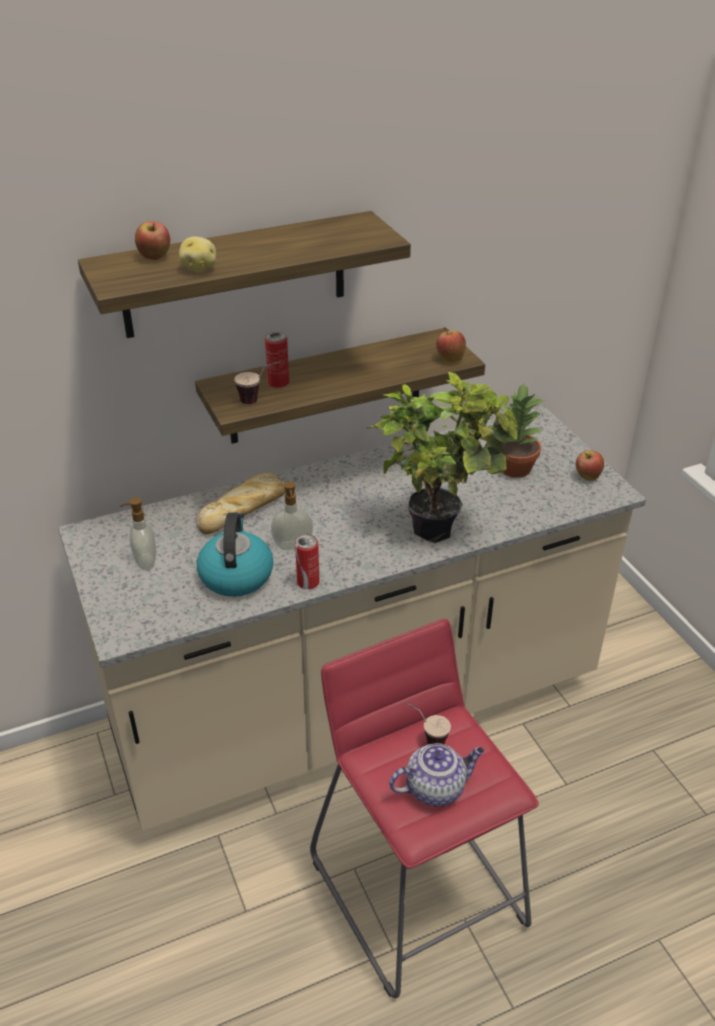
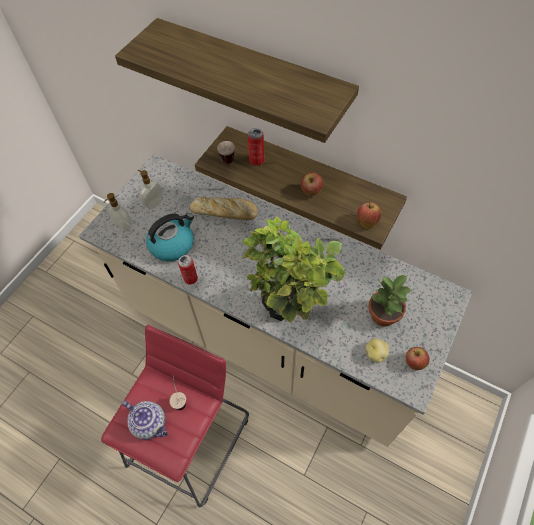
camera: 55 degrees right, 20 degrees up
apple [135,221,170,260] -> apple moved to [300,172,323,196]
potato [179,237,216,272] -> potato moved to [365,338,389,363]
soap dispenser [271,481,313,550] -> soap dispenser moved to [103,193,132,231]

